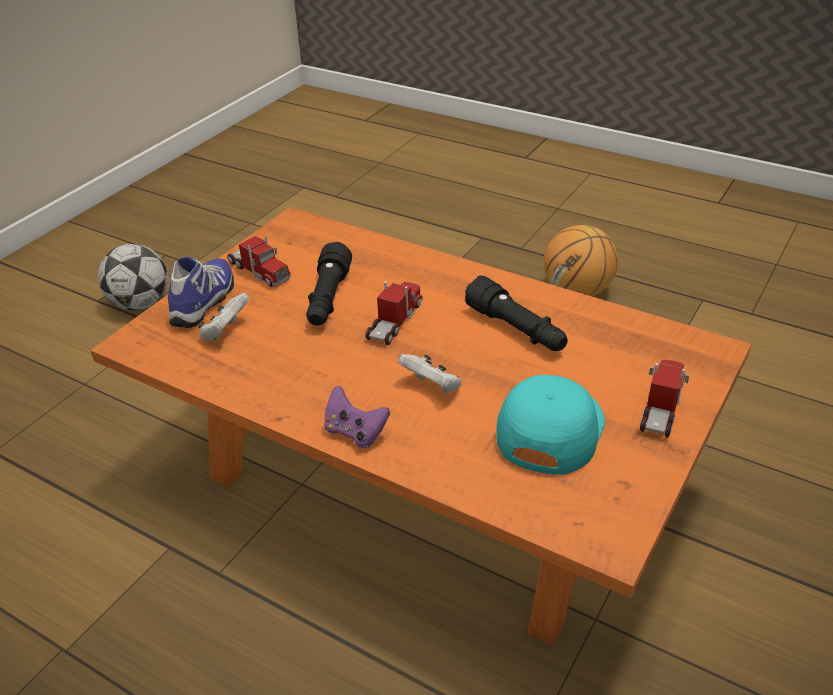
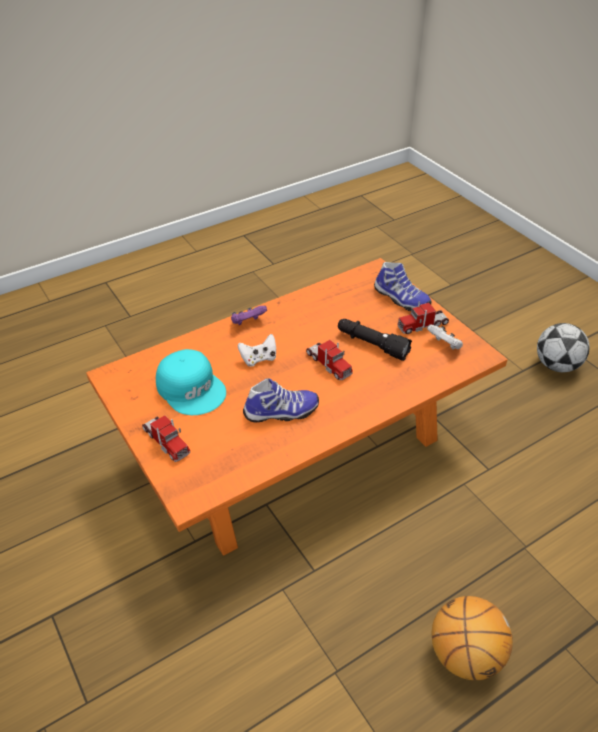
camera: 115 degrees right, 5 degrees up
white game controller [198,293,249,341] -> white game controller moved to [427,324,463,350]
black flashlight [465,275,568,351] -> shoe [243,378,319,423]

